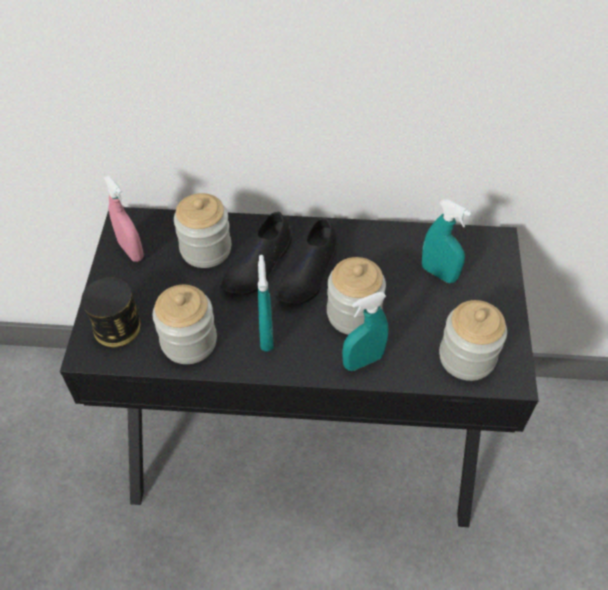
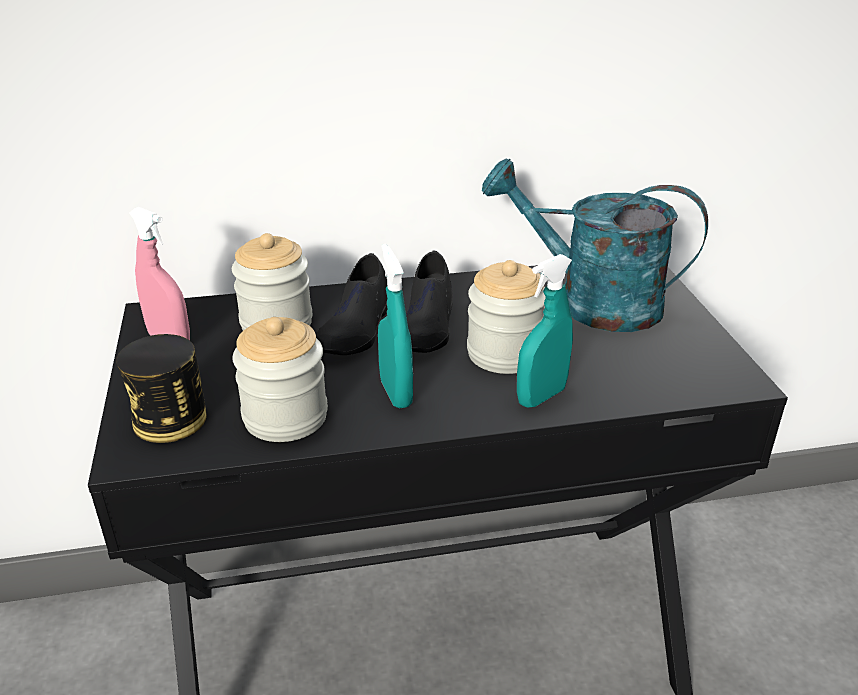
camera: 15 degrees left, 20 degrees down
turquoise spray bottle [422,199,471,283] -> turquoise watering can [482,158,708,332]
jar [439,300,507,381] -> none

